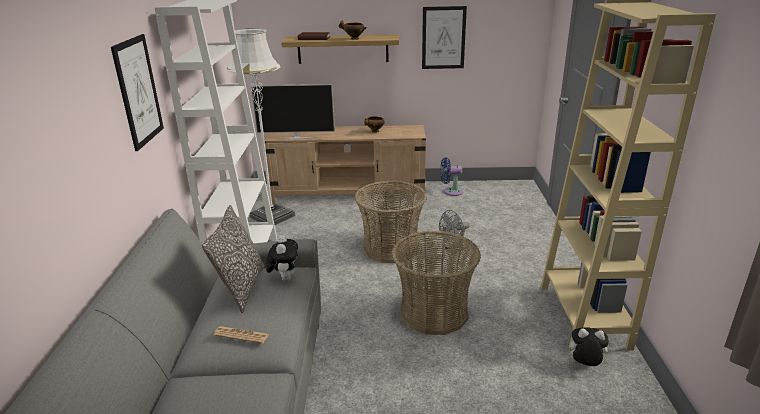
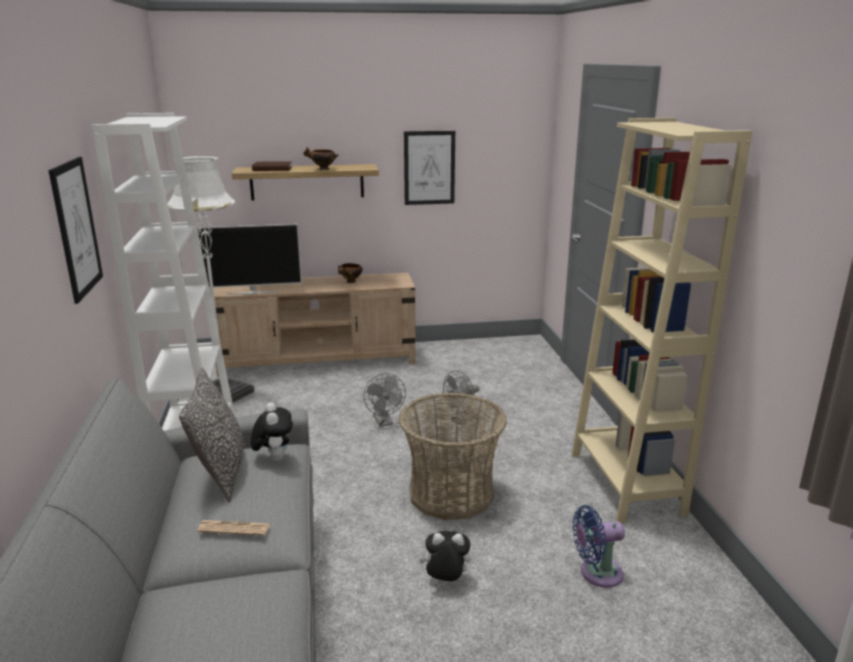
camera: 10 degrees left, 5 degrees down
basket [354,181,427,263] -> grey fan [363,373,406,427]
blue fan [441,157,463,196] -> blue fan moved to [573,505,625,588]
plush toy [565,327,609,366] -> plush toy moved to [419,531,471,581]

